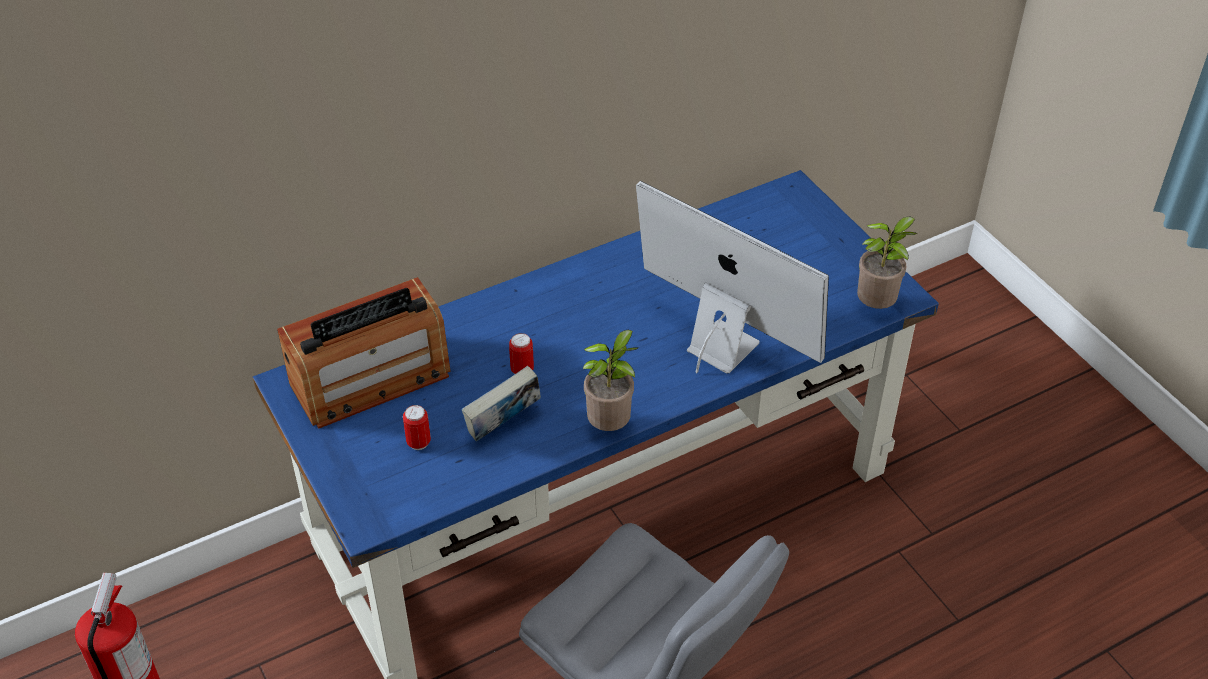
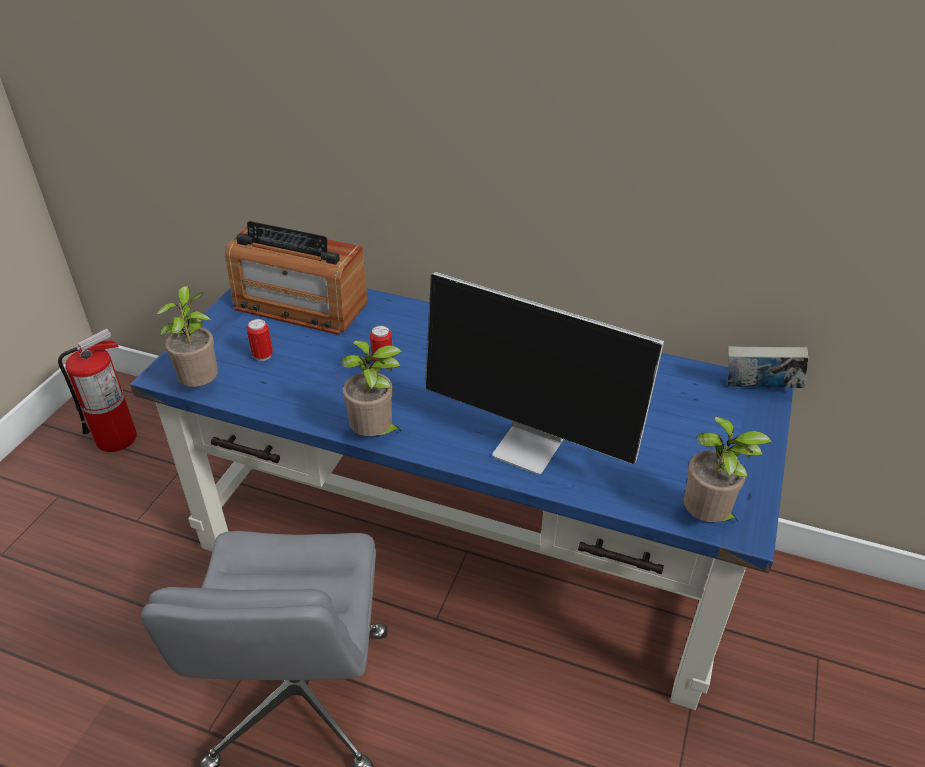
camera: 50 degrees right, 5 degrees down
book [462,366,541,442] -> book moved to [728,346,808,388]
monitor [636,181,829,374] -> monitor turned 120 degrees clockwise [425,272,664,475]
none -> potted plant [156,286,218,387]

